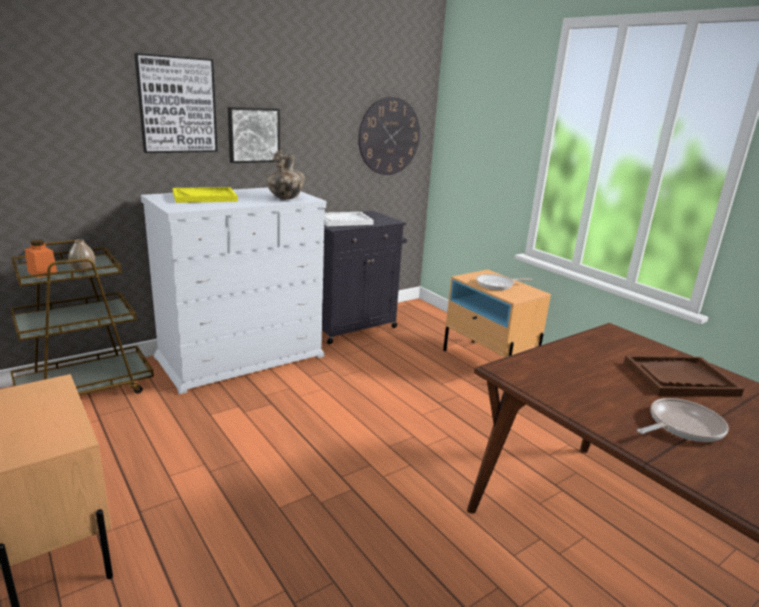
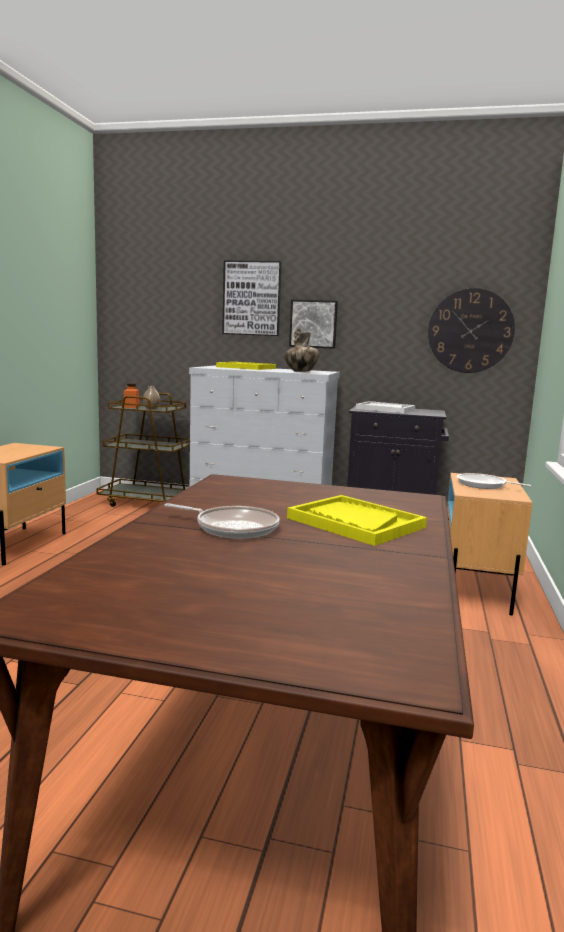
camera: 50 degrees right, 10 degrees down
brown tray [624,355,744,397] -> yellow tray [287,495,427,546]

